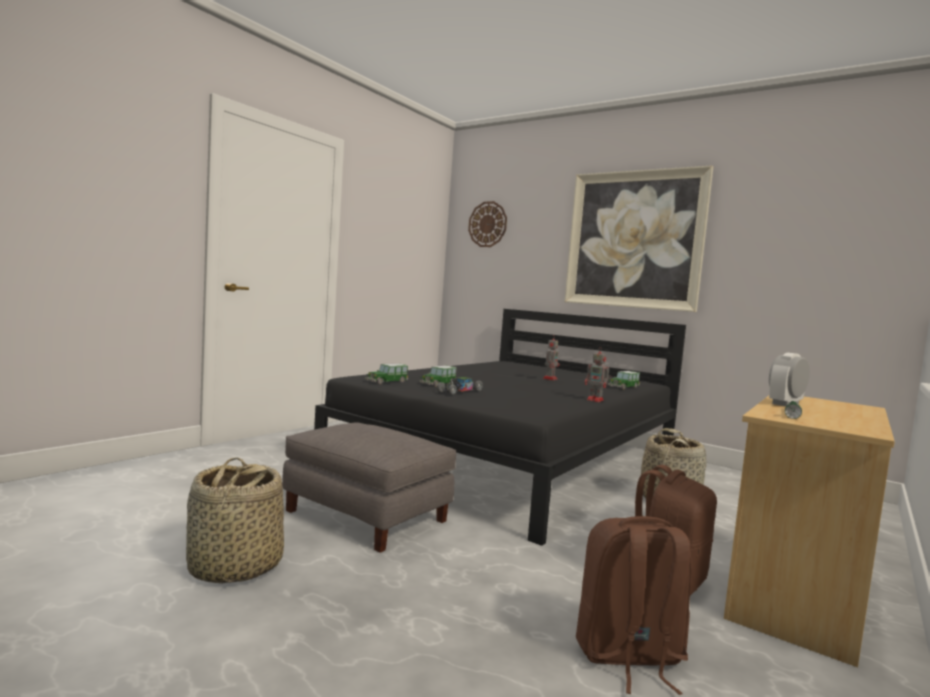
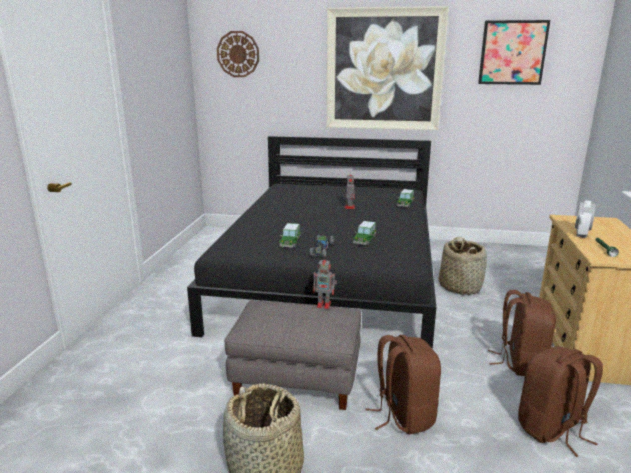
camera: 25 degrees left, 15 degrees up
toy car [365,363,408,384] -> toy car moved to [353,221,376,245]
toy robot [585,348,611,402] -> toy robot moved to [313,256,337,309]
none -> brown backpack [366,335,441,434]
none -> picture [478,20,550,85]

